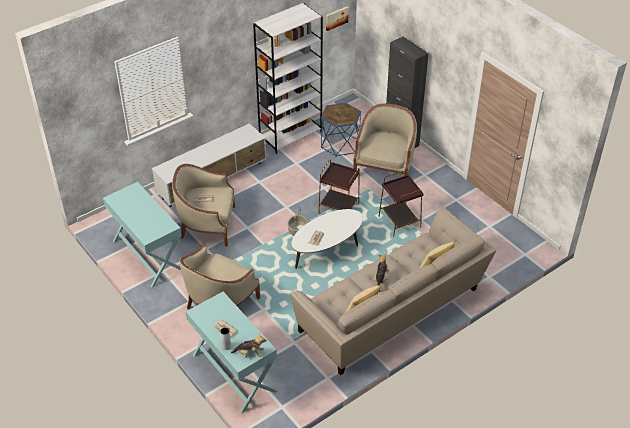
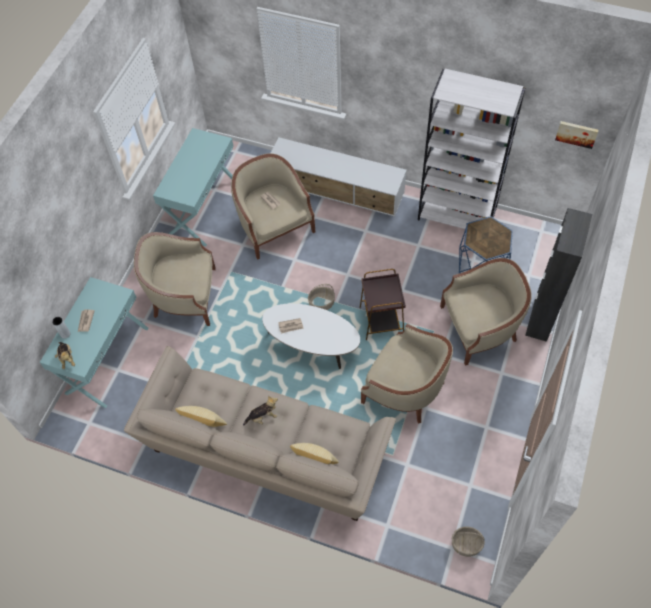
camera: 60 degrees right, 15 degrees up
brown side table [379,171,424,236] -> beige armchair [361,324,453,424]
none -> basket [452,527,485,557]

